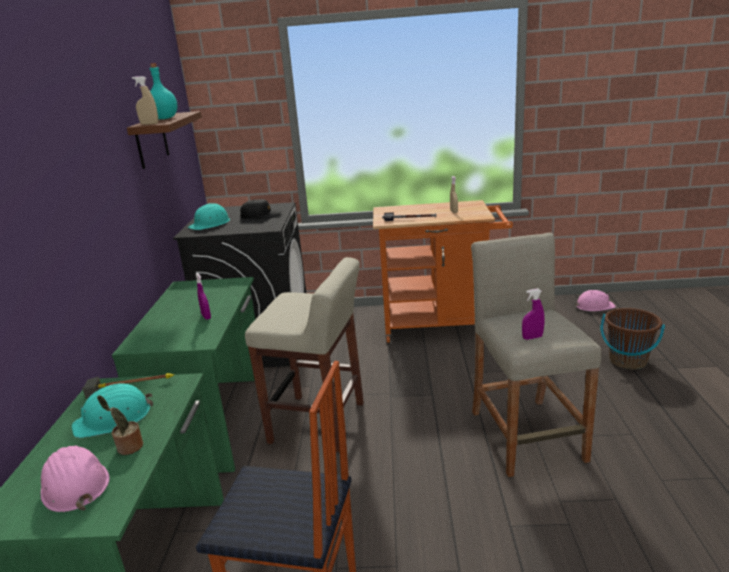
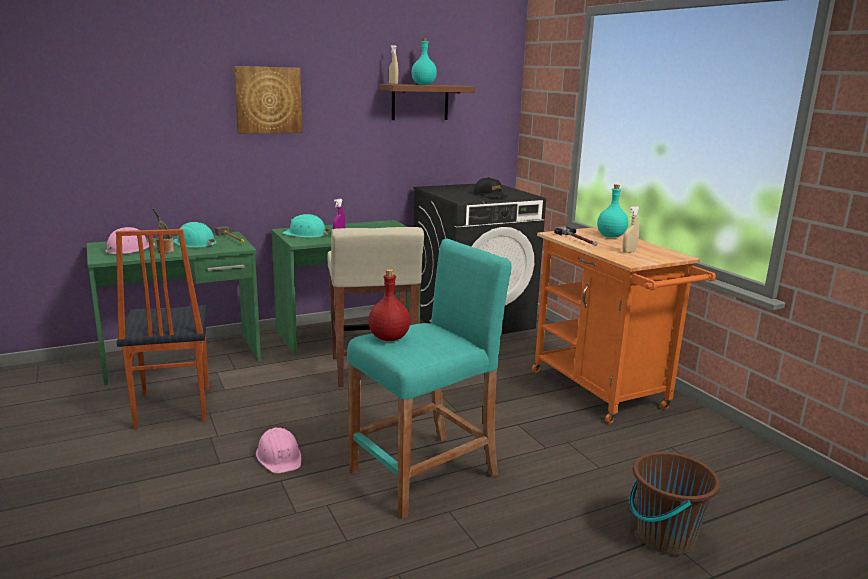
camera: 60 degrees right, 5 degrees down
turquoise hard hat [188,203,230,230] -> turquoise hard hat moved to [283,214,330,238]
beige stool [471,232,601,477] -> turquoise stool [347,238,511,519]
purple spray bottle [522,289,544,340] -> red bottle [368,269,410,341]
pink hard hat [575,290,616,311] -> pink hard hat moved to [256,428,301,473]
none -> picture [234,66,302,134]
none -> turquoise bottle [597,184,628,237]

